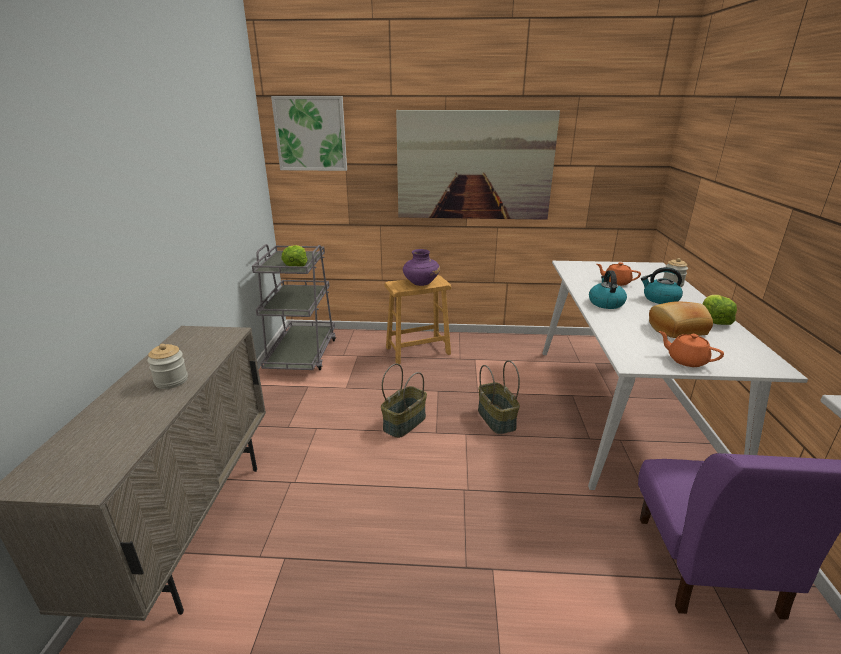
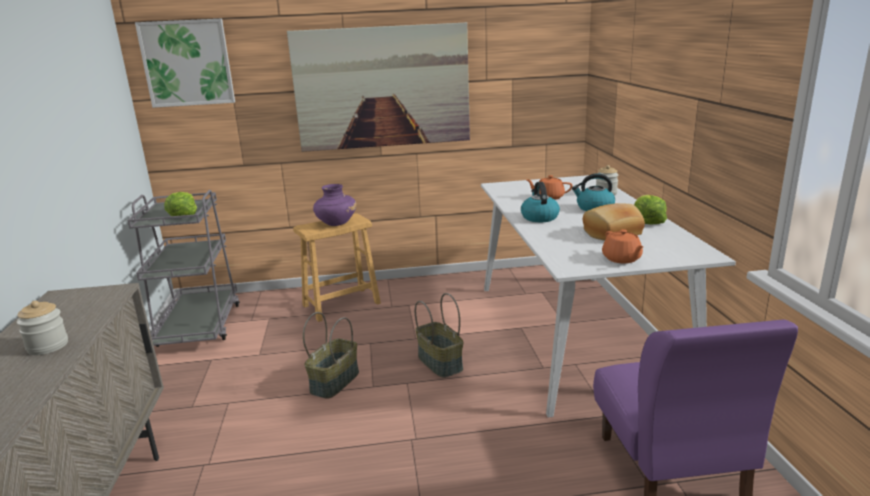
camera: 10 degrees left, 5 degrees down
orange teapot [659,331,724,367] -> orange teapot turned 135 degrees counterclockwise [602,229,643,263]

